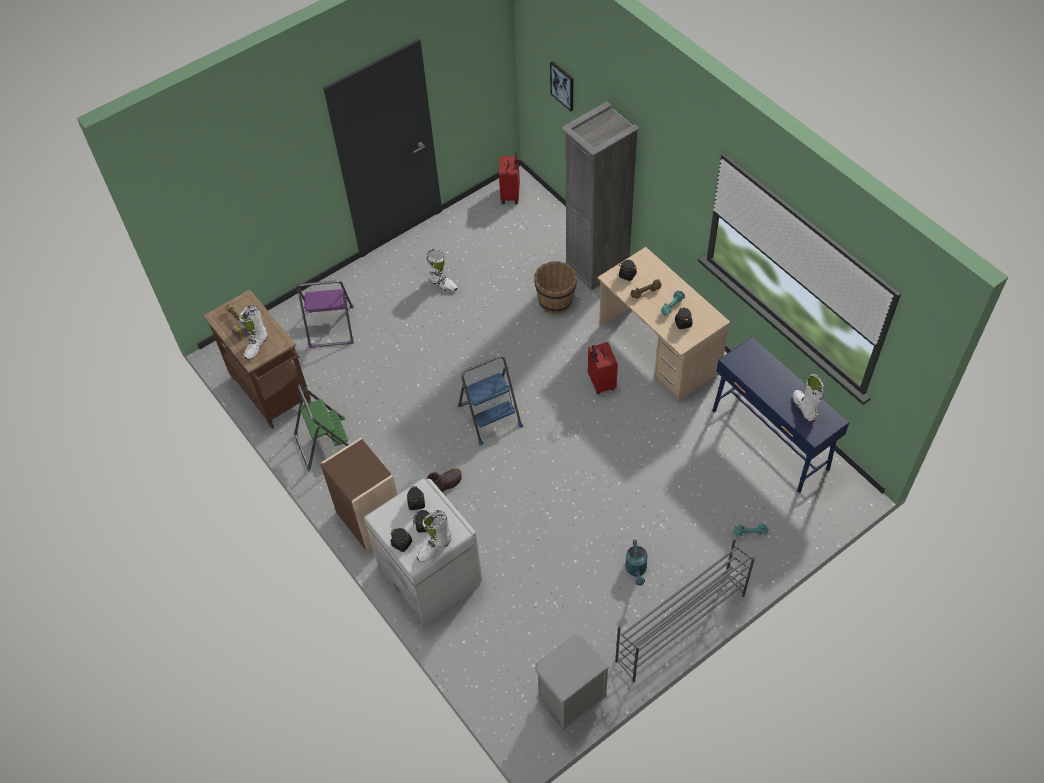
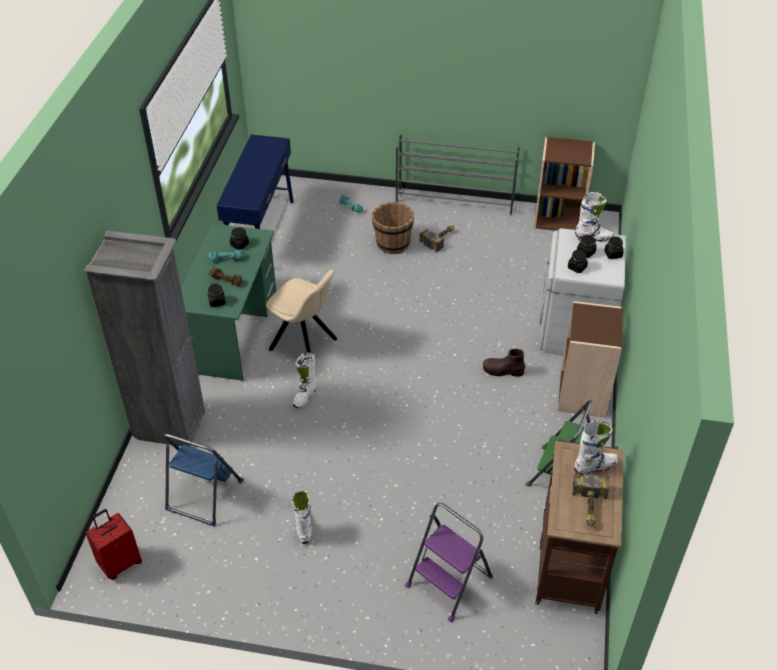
camera: 135 degrees left, 10 degrees down
blue step ladder [458,356,523,445] -> blue step ladder moved to [164,433,244,526]
brown bucket [534,261,577,314] -> brown bucket moved to [372,202,414,254]
grey nightstand [535,635,609,731] -> brown bookcase [534,137,595,231]
picture [550,61,573,111] -> none
red suitcase [588,342,618,394] -> beige chair [266,269,337,353]
beige desk [598,247,731,402] -> green desk [181,223,276,381]
turquoise watering can [625,540,648,586] -> hammer [420,225,454,253]
white boot [793,374,824,422] -> white boot moved to [293,352,316,408]

